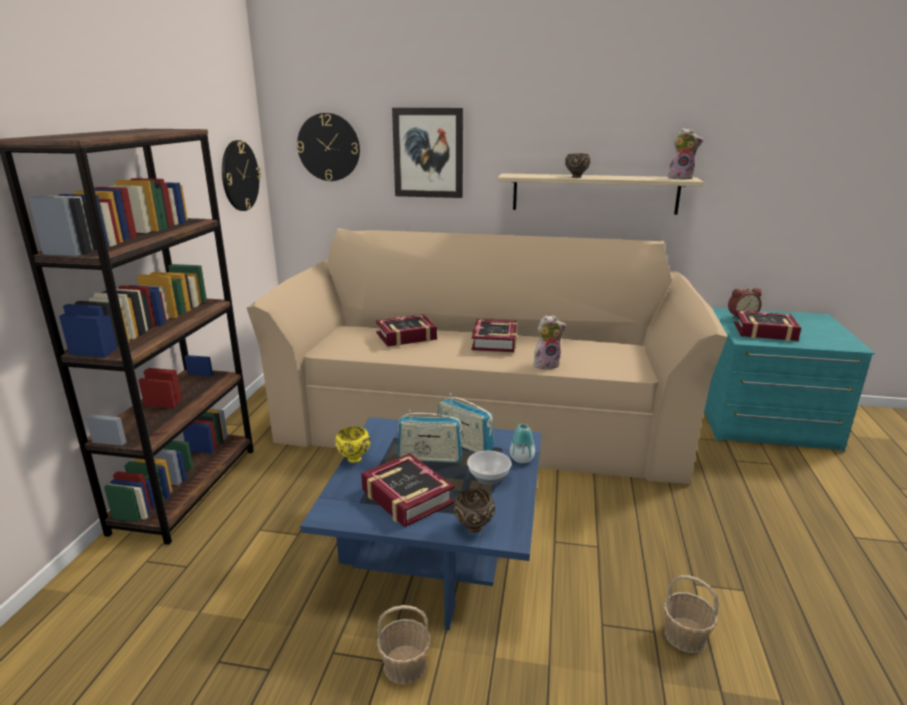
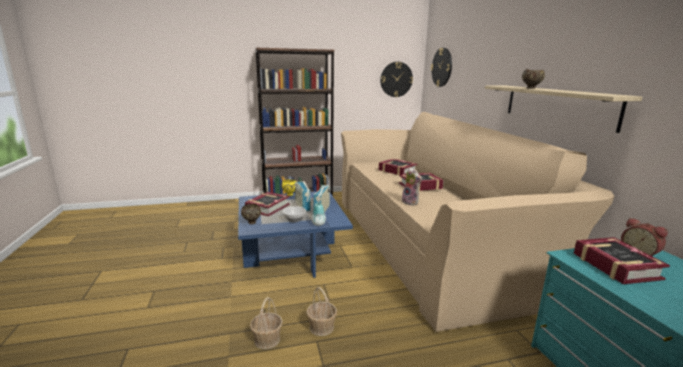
camera: 65 degrees right, 5 degrees down
basket [377,605,431,685] -> basket moved to [306,287,337,336]
picture [392,108,463,198] -> none
plush toy [667,128,703,179] -> none

